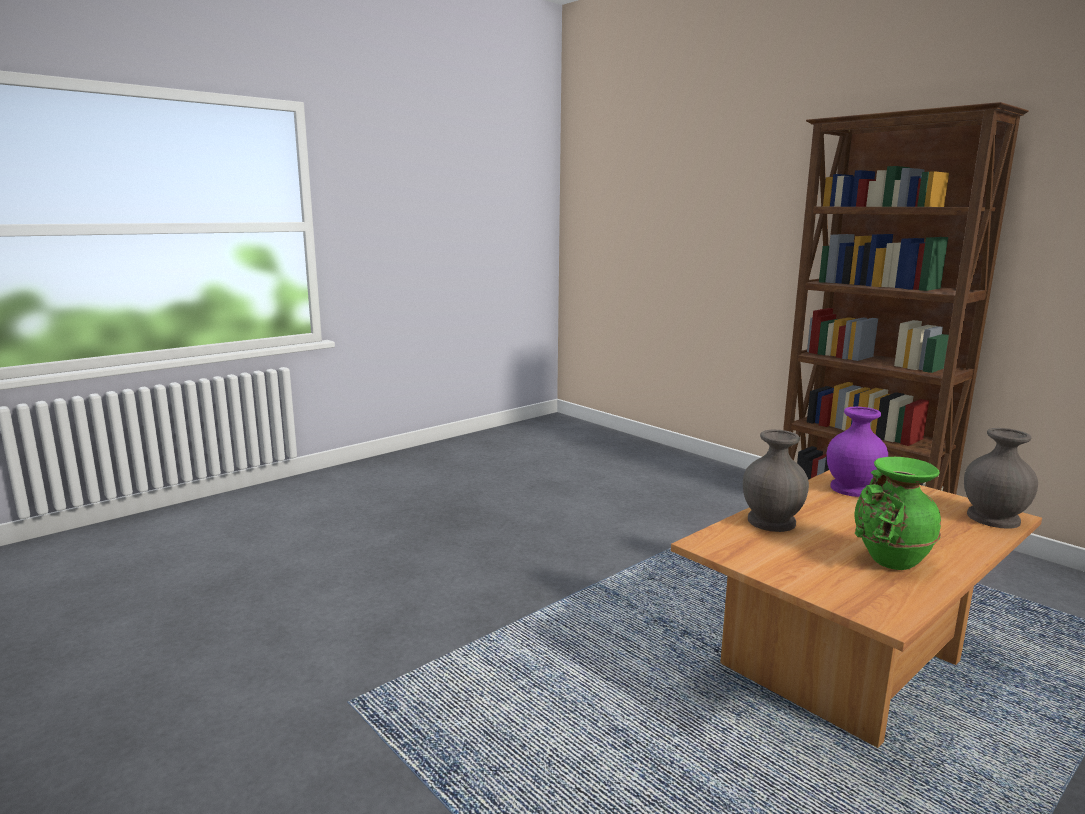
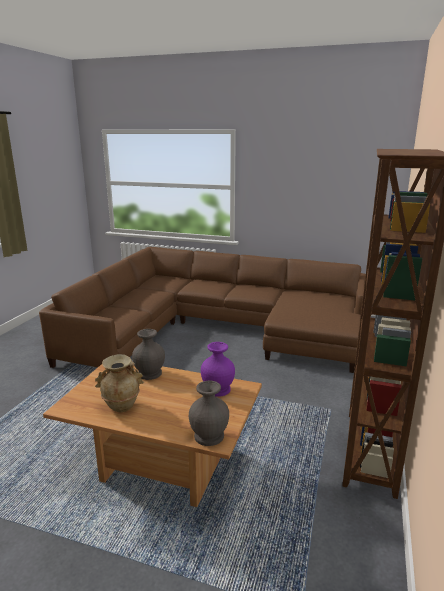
camera: 60 degrees right, 5 degrees up
green vase [855,457,941,570] -> beige vase [95,354,144,413]
none -> brown sofa [39,247,366,373]

